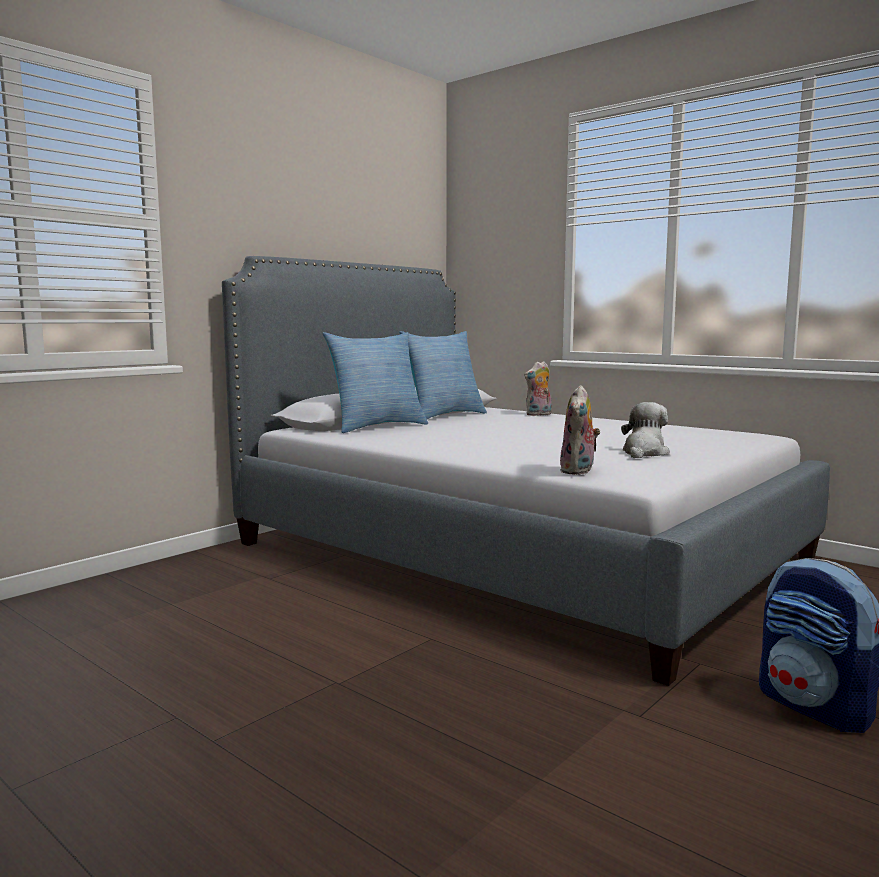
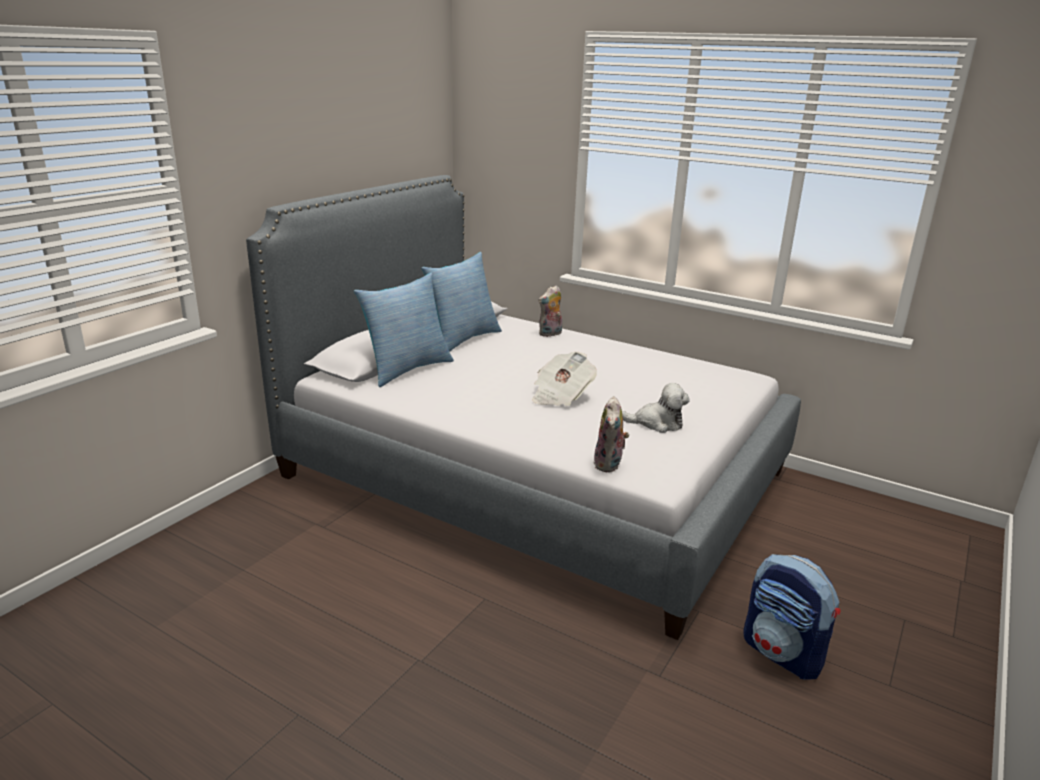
camera: 10 degrees left, 15 degrees up
plush toy [621,402,670,458] -> plush toy turned 75 degrees clockwise [622,383,690,433]
none -> newspaper [532,352,597,406]

